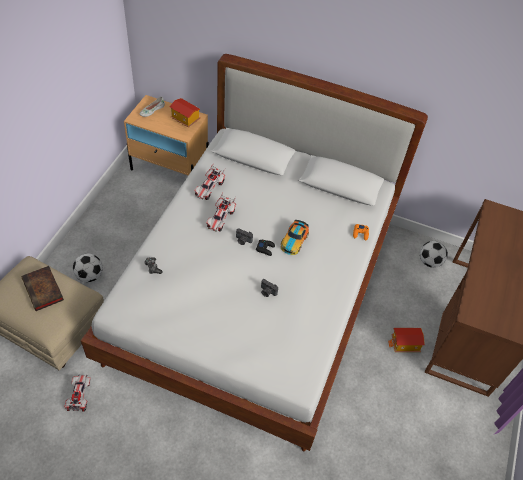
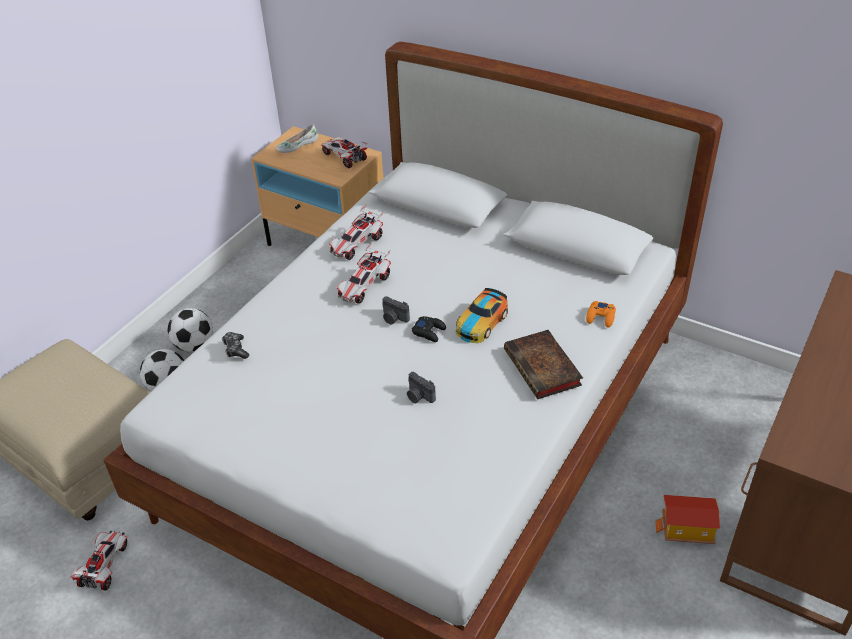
camera: 15 degrees right, 10 degrees down
book [21,266,64,311] -> book moved to [504,330,583,399]
toy house [169,98,200,128] -> toy car [321,137,367,169]
football [420,241,448,268] -> football moved to [168,308,213,352]

